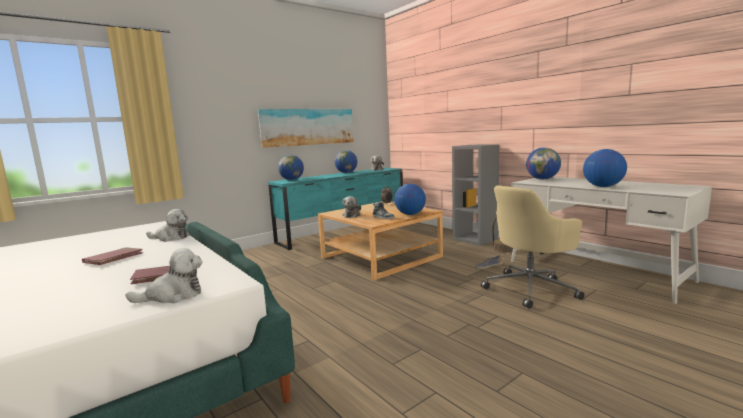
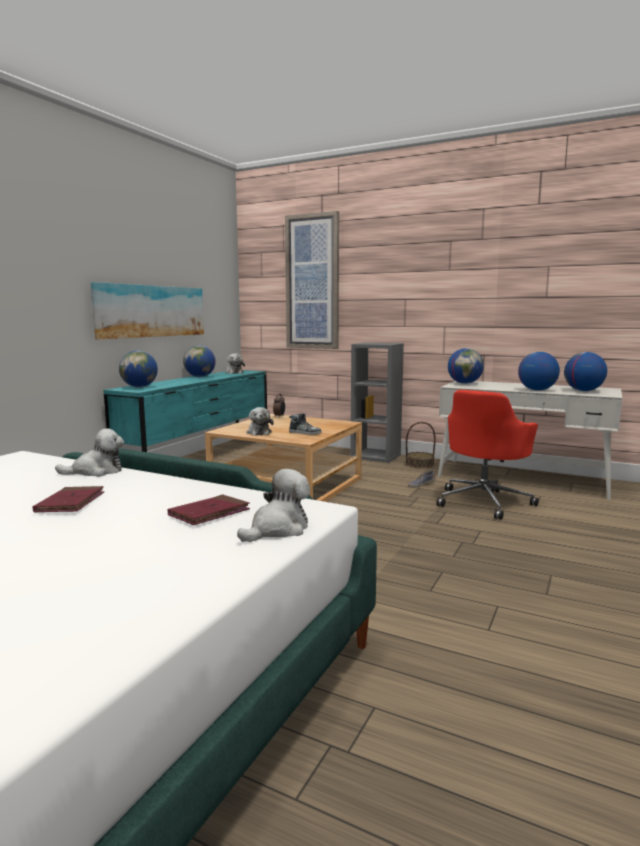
camera: 25 degrees left, 0 degrees up
globe [394,184,426,215] -> globe moved to [564,352,607,391]
beige office chair [481,185,584,309] -> red office chair [436,390,539,520]
none -> picture [285,211,339,349]

